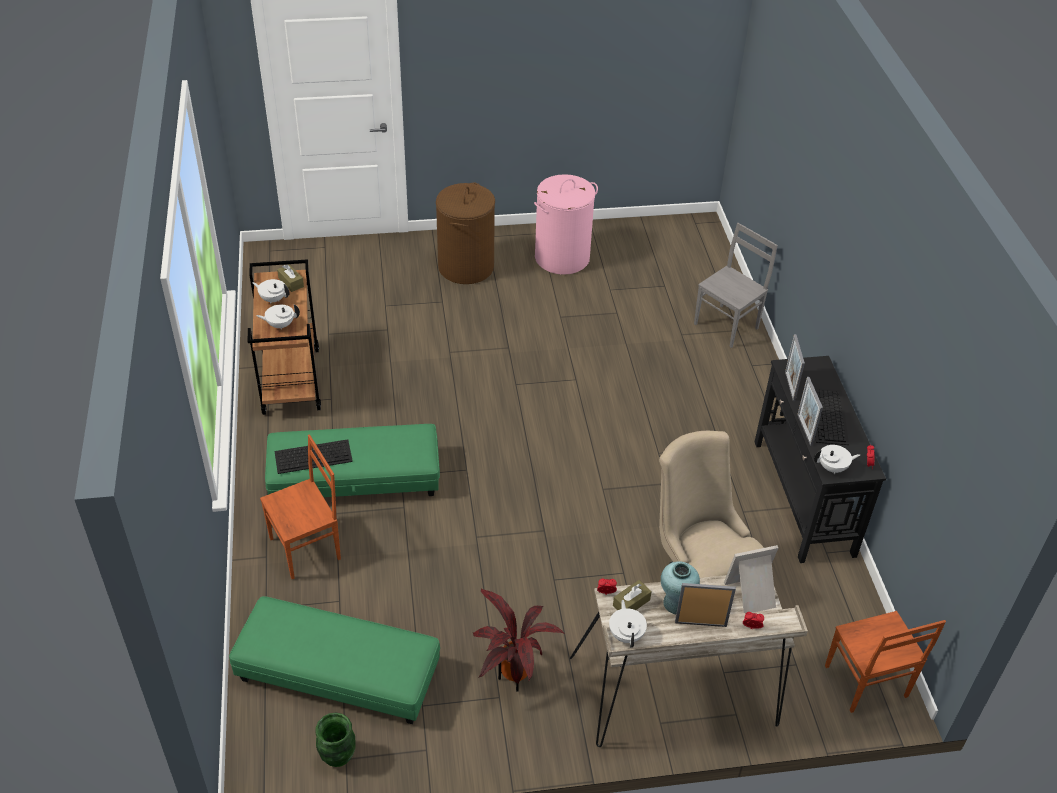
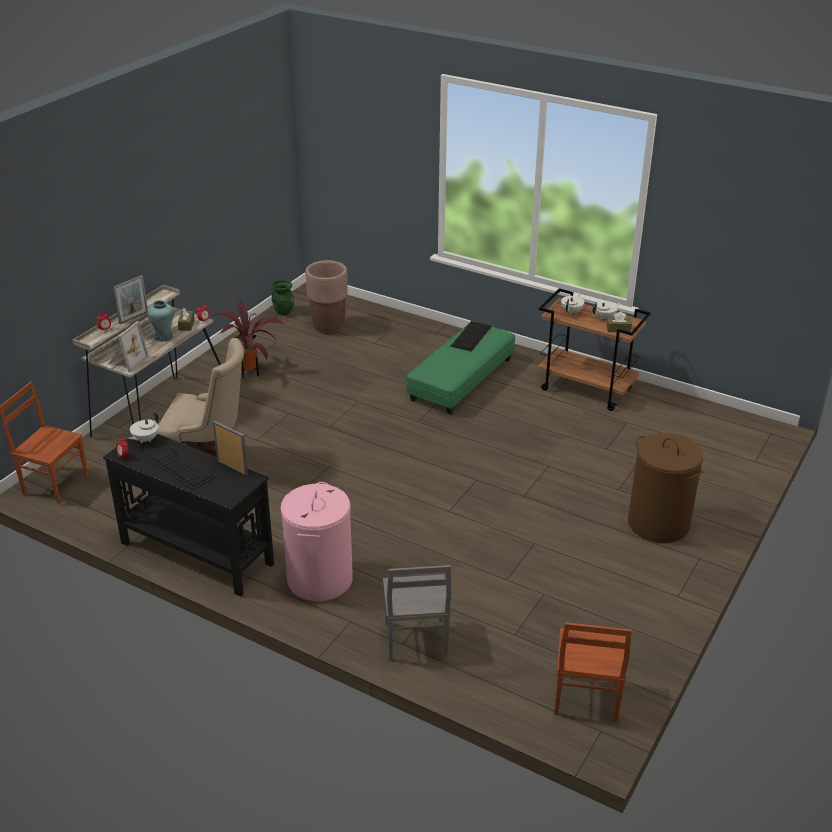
camera: 130 degrees right, 10 degrees down
green ottoman [229,596,440,724] -> brown planter [305,260,348,334]
brown chair [260,434,341,579] -> brown chair moved to [555,622,632,722]
pink laundry basket [534,174,598,275] -> pink laundry basket moved to [281,482,353,601]
white teapot [609,600,647,648] -> none
picture frame [797,377,823,446] -> none

